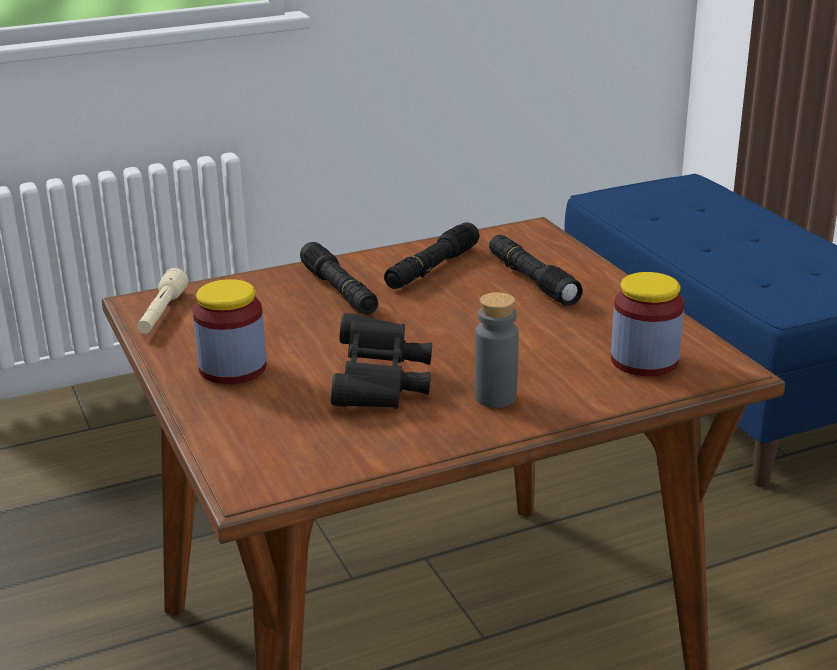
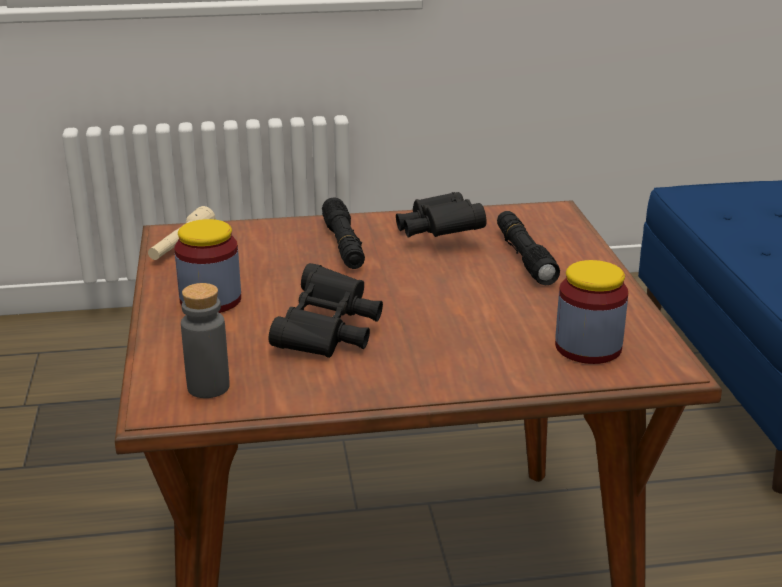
camera: 15 degrees right, 0 degrees up
black flashlight [384,222,479,289] -> black binoculars [396,192,486,238]
grey bottle [475,292,519,408] -> grey bottle moved to [181,283,230,398]

